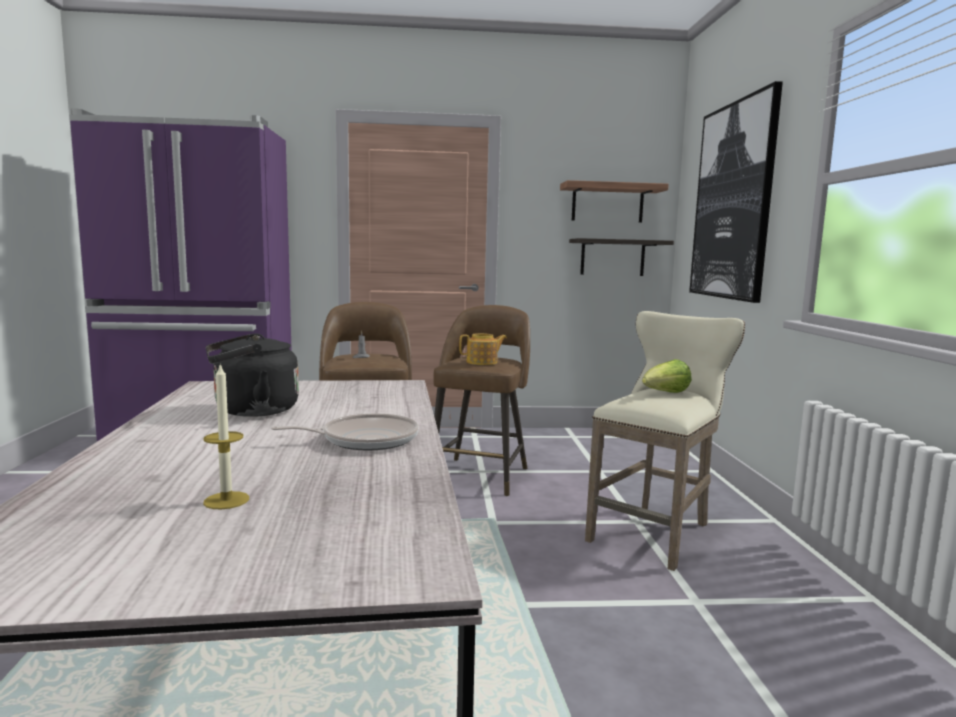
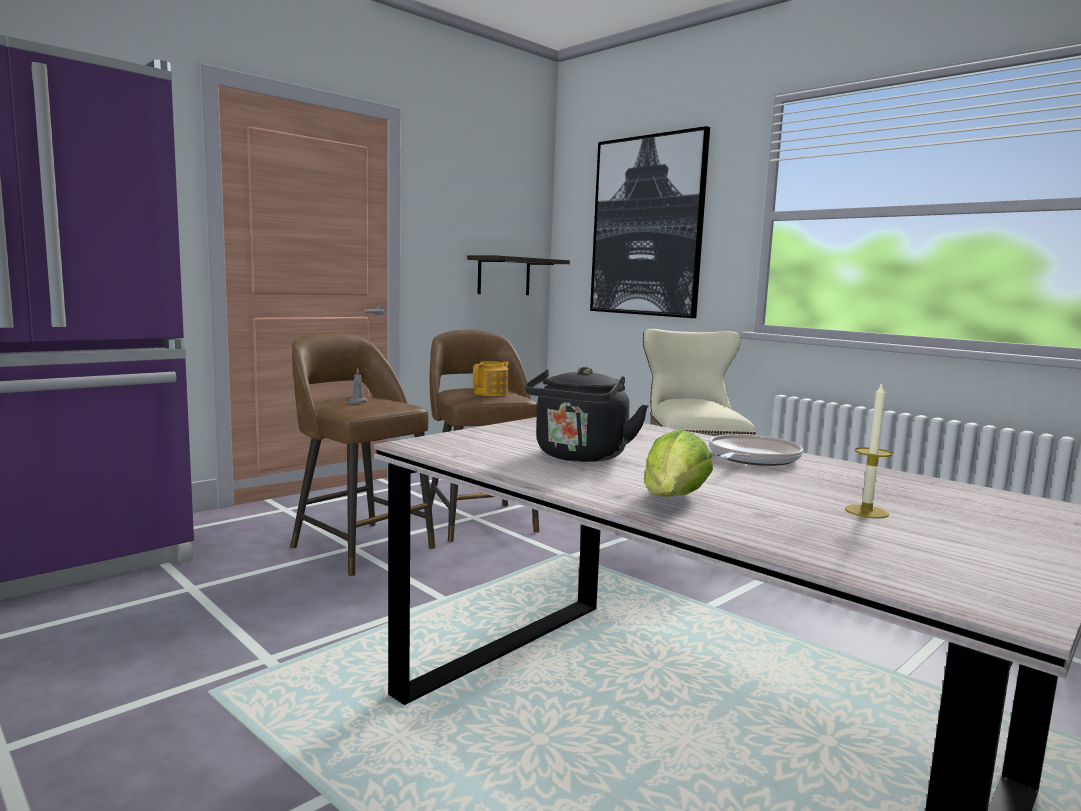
camera: 40 degrees left, 0 degrees up
shelf [560,180,669,222] -> none
lettuce [642,359,692,393] -> lettuce moved to [644,429,713,497]

